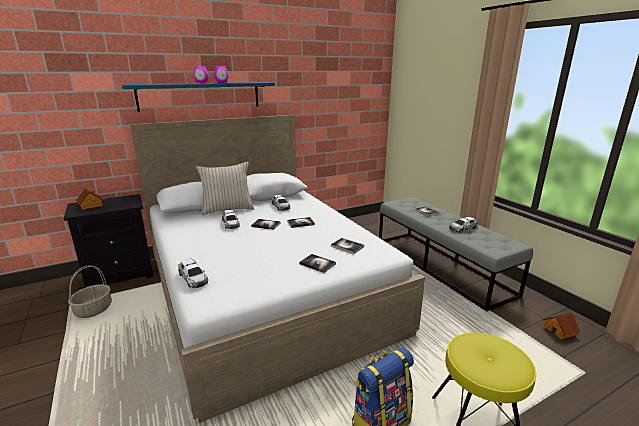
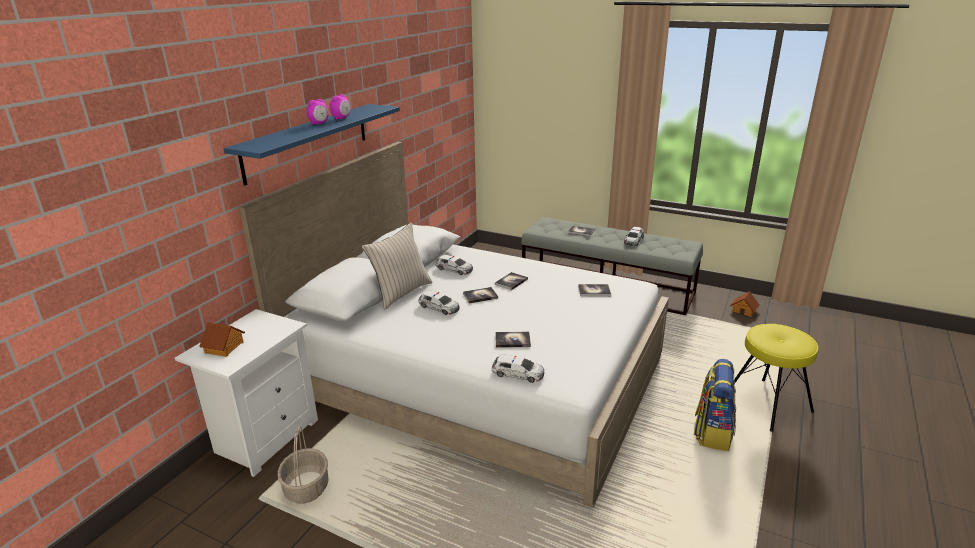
camera: 35 degrees left, 5 degrees up
black nightstand [63,194,153,288] -> white nightstand [175,309,318,477]
book [299,254,336,273] -> book moved to [495,332,531,348]

